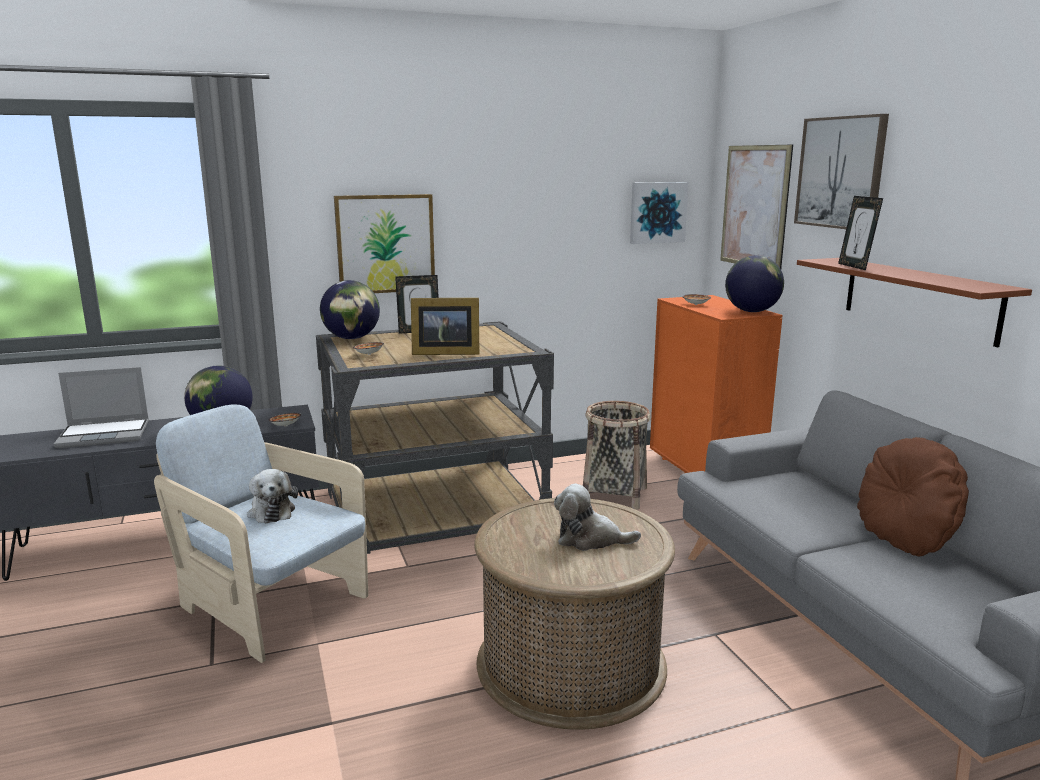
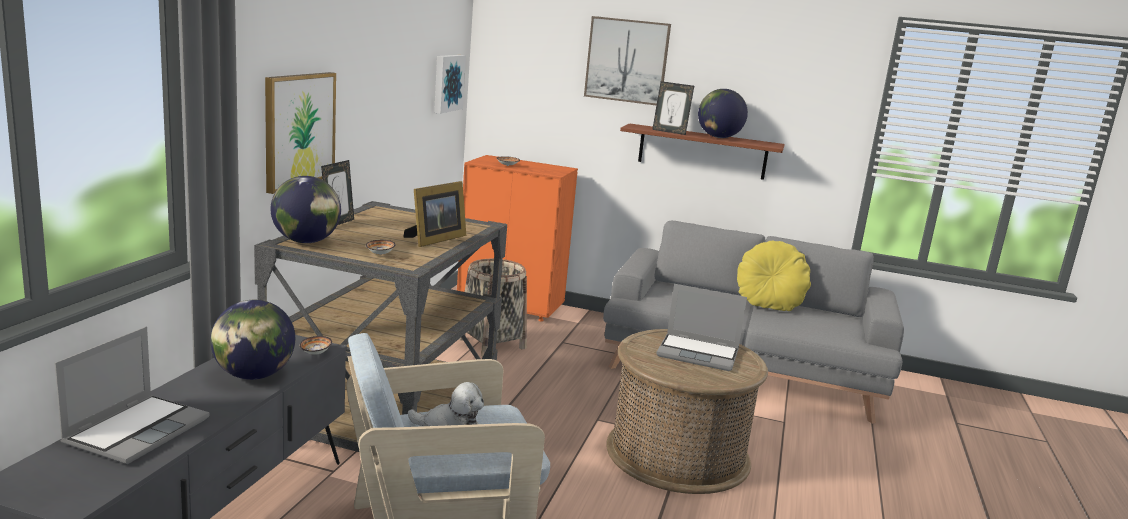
camera: 55 degrees left, 0 degrees up
plush toy [554,484,641,551] -> laptop [656,284,747,371]
picture [720,145,793,269] -> none
globe [725,255,784,312] -> globe moved to [698,89,748,138]
brown pillow [857,437,969,556] -> yellow pillow [737,241,811,311]

